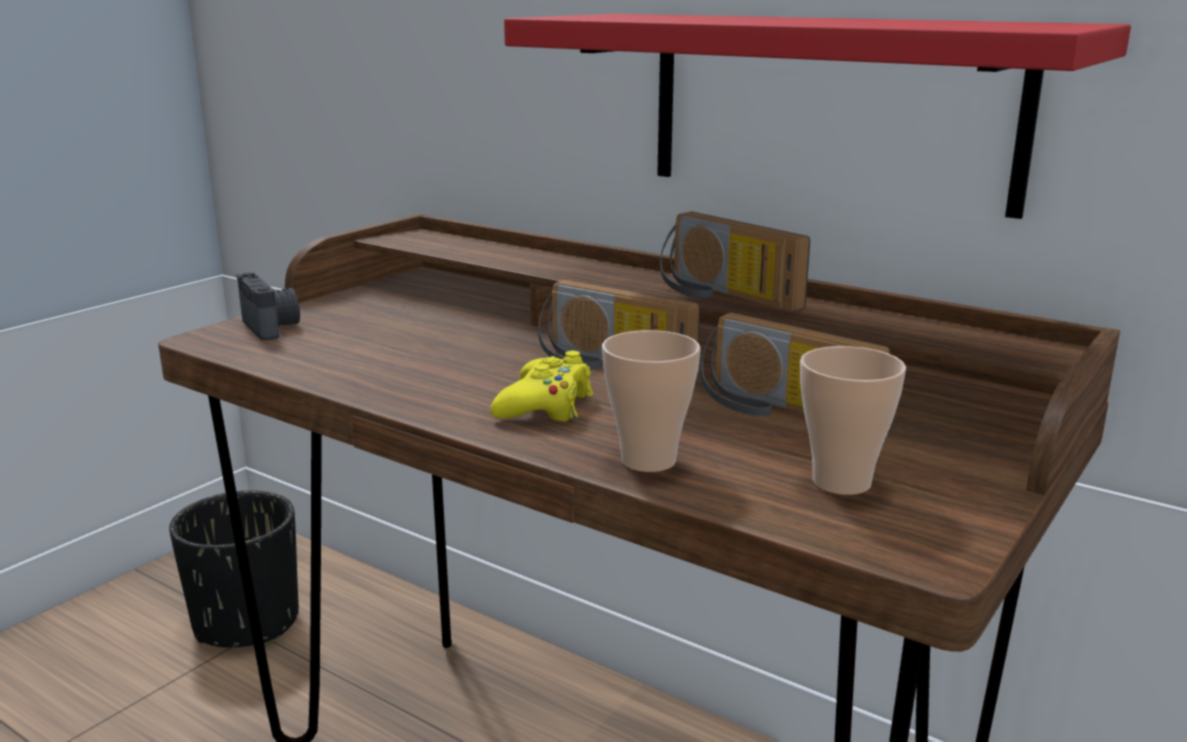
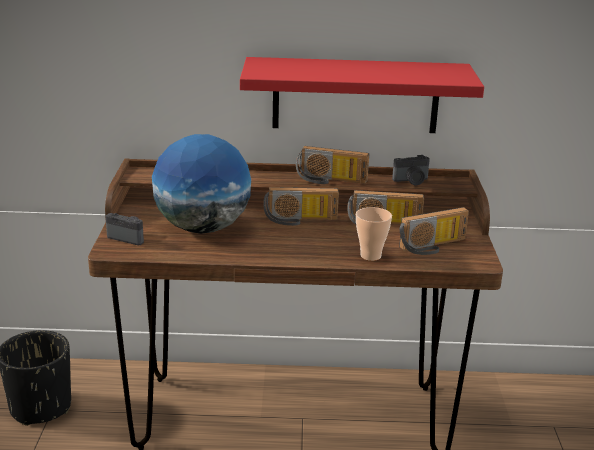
camera: 35 degrees left, 5 degrees up
yellow game controller [490,351,593,422] -> none
cup [800,346,906,495] -> radio [399,207,469,255]
none -> globe [152,134,251,234]
none -> camera [392,155,430,186]

